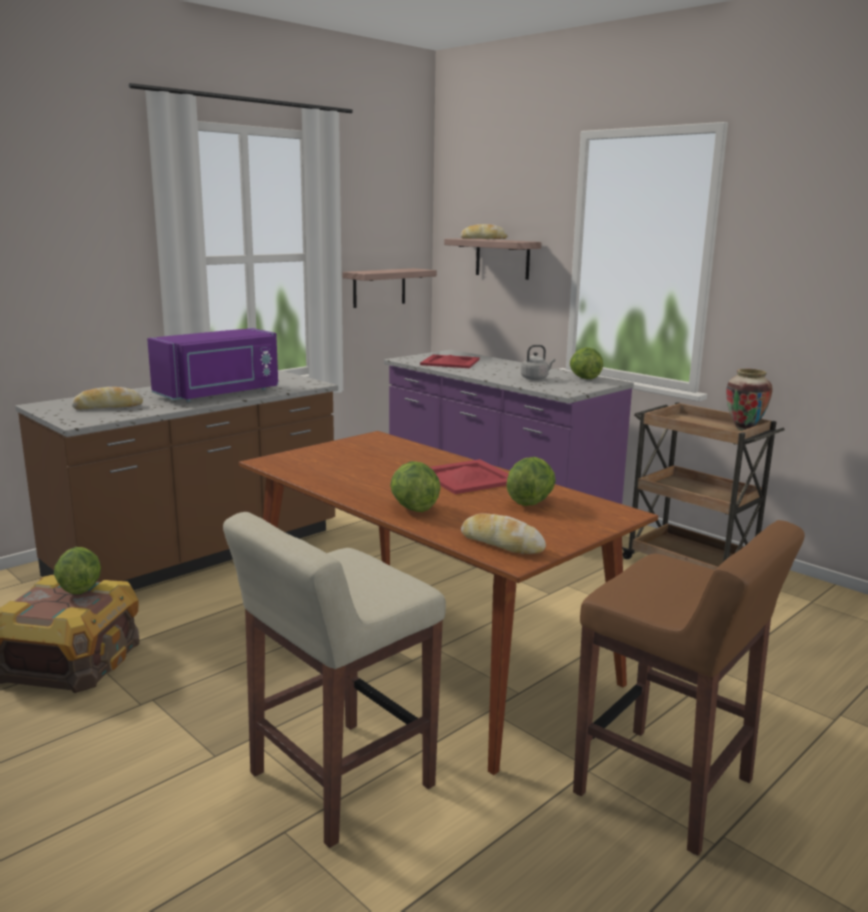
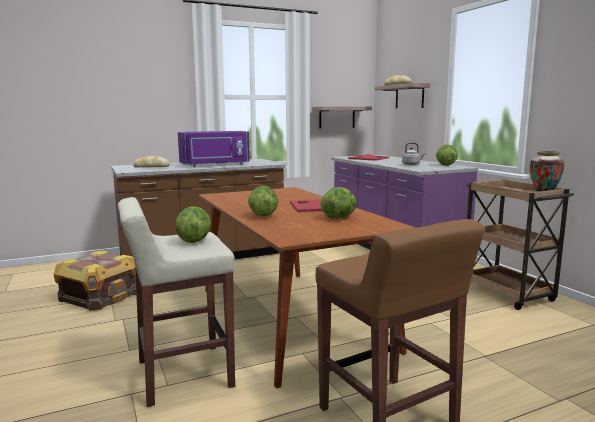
camera: 20 degrees right, 5 degrees down
lettuce [54,547,101,594] -> lettuce moved to [175,206,212,243]
bread [461,513,546,555] -> none

